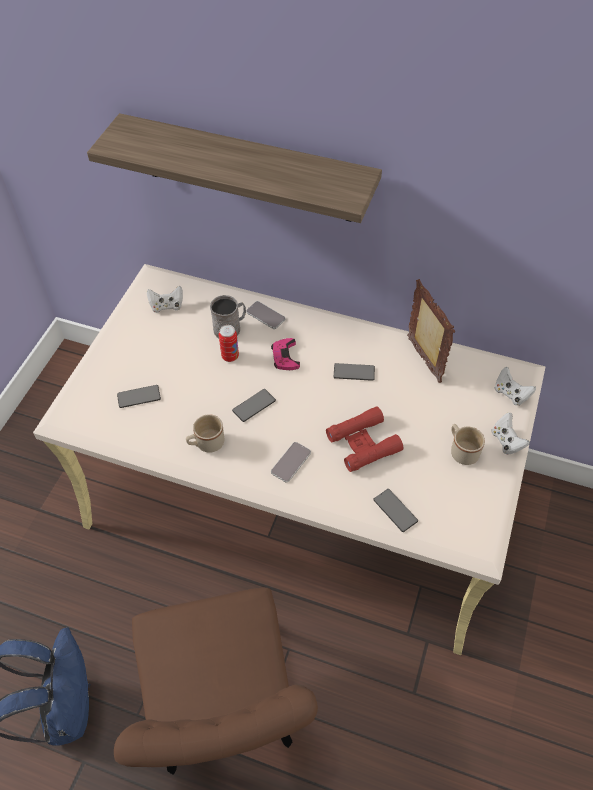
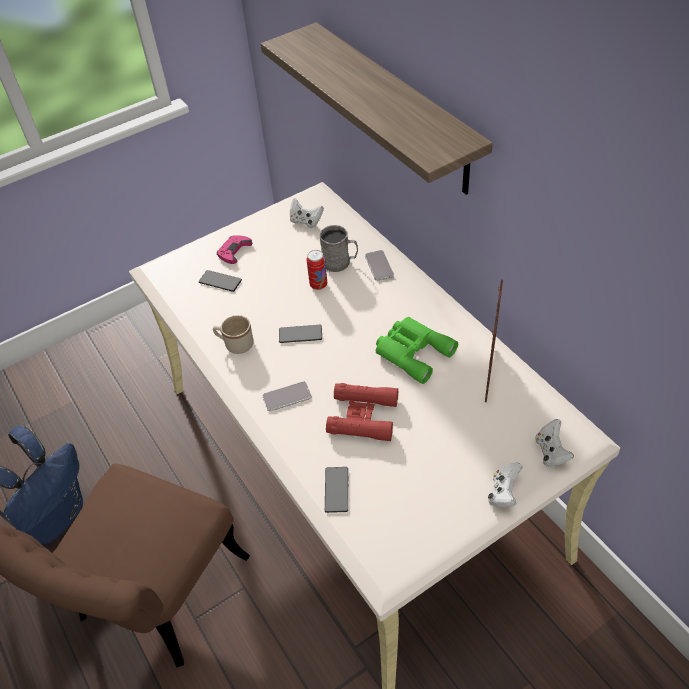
camera: 40 degrees right, 5 degrees down
pink game controller [271,338,300,370] -> pink game controller moved to [217,235,252,264]
phone [334,363,375,381] -> green binoculars [376,317,458,384]
beige mug [451,424,485,465] -> none

